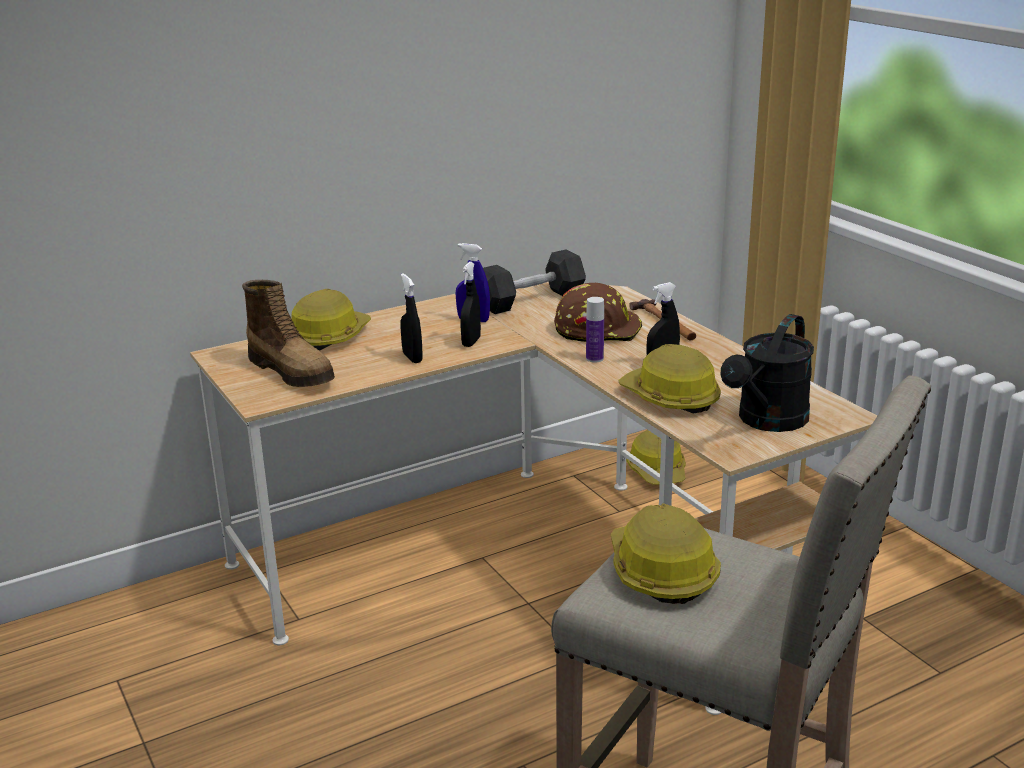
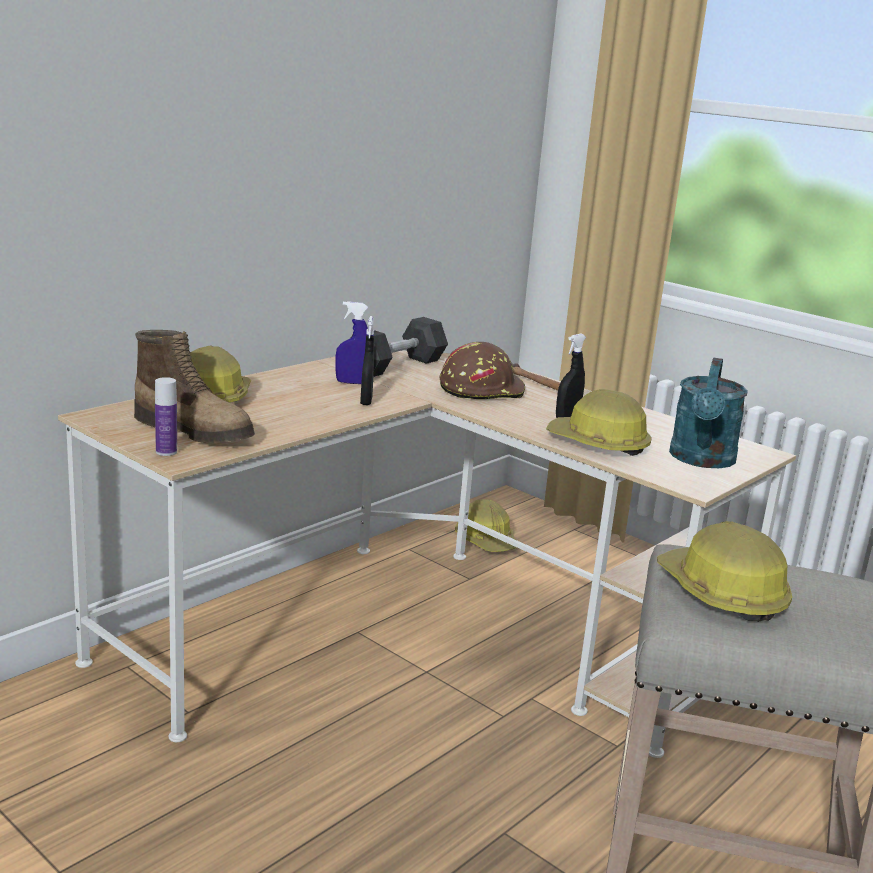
camera: 20 degrees left, 5 degrees down
black spray bottle [400,273,423,363] -> none
bottle [586,297,604,363] -> bottle moved to [155,377,177,456]
black watering can [721,314,814,432] -> turquoise watering can [669,358,748,468]

